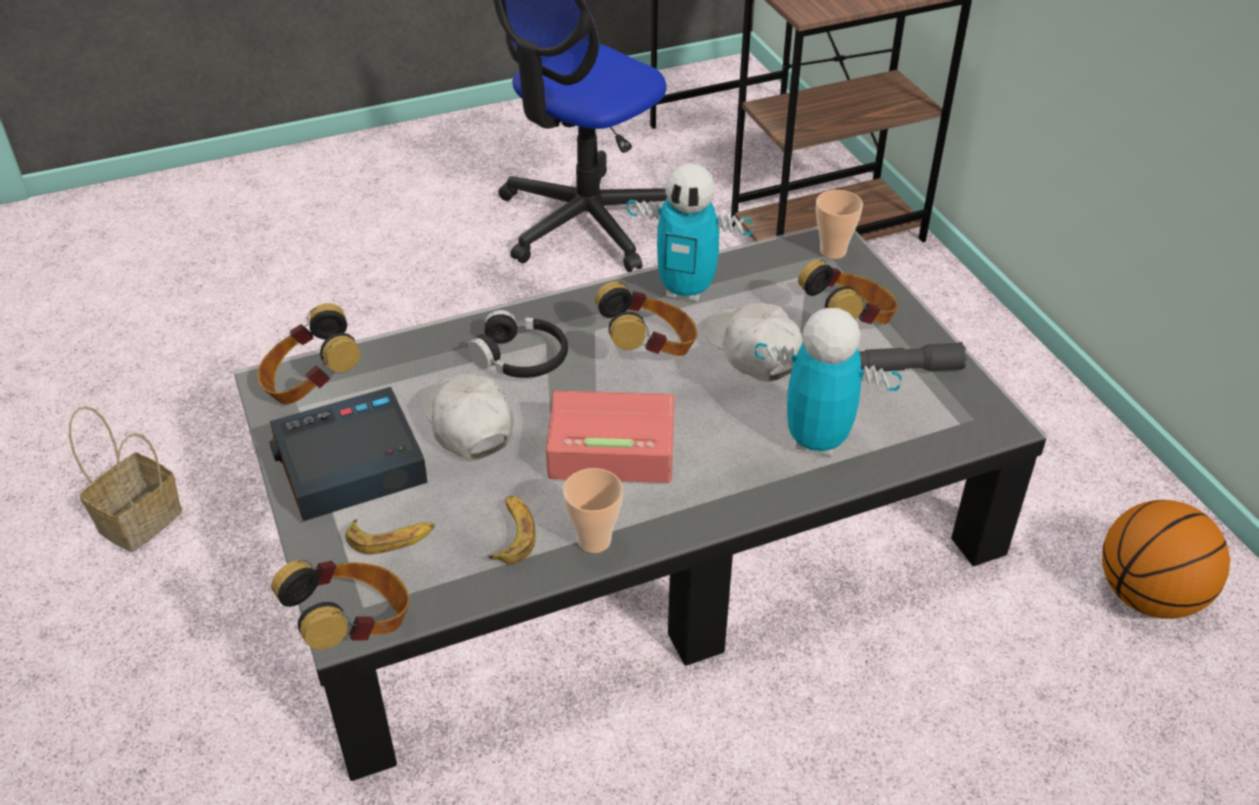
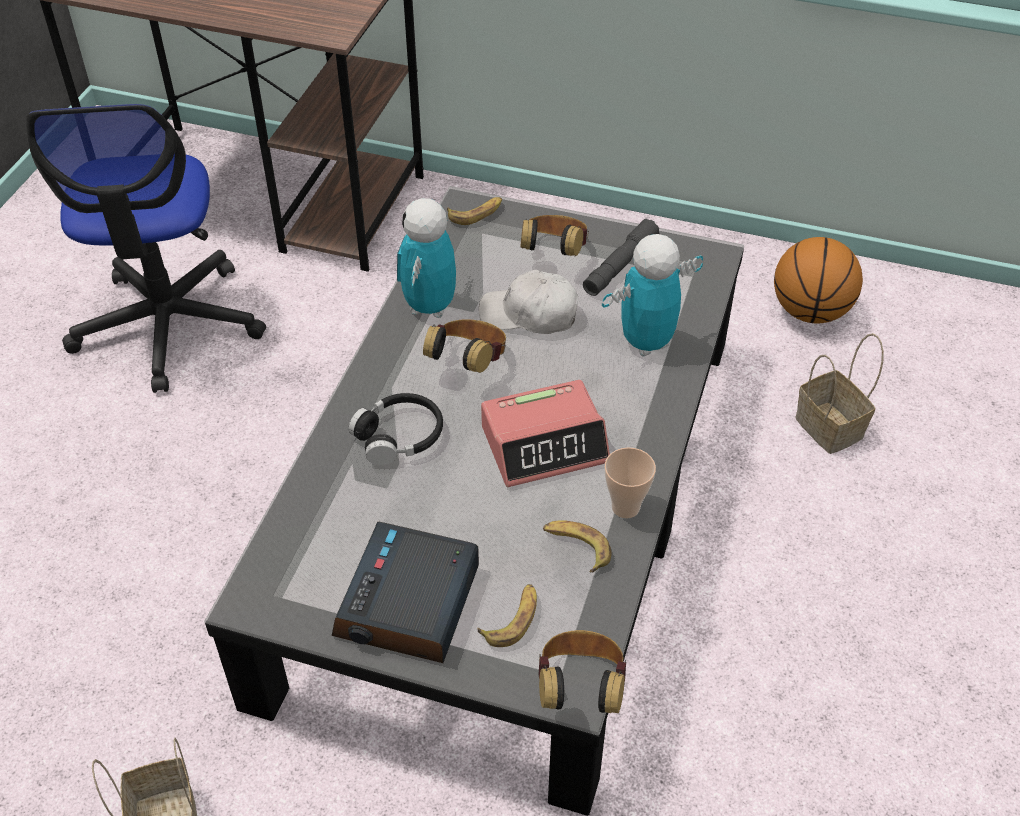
camera: 50 degrees left, 5 degrees up
headphones [257,303,360,404] -> none
white cap [422,374,513,460] -> none
alarm clock [546,391,675,483] -> alarm clock turned 150 degrees counterclockwise [481,380,610,487]
toy robot [627,163,753,302] -> toy robot turned 135 degrees clockwise [397,198,456,318]
cup [816,190,863,259] -> banana [447,197,502,225]
none -> basket [795,333,884,454]

